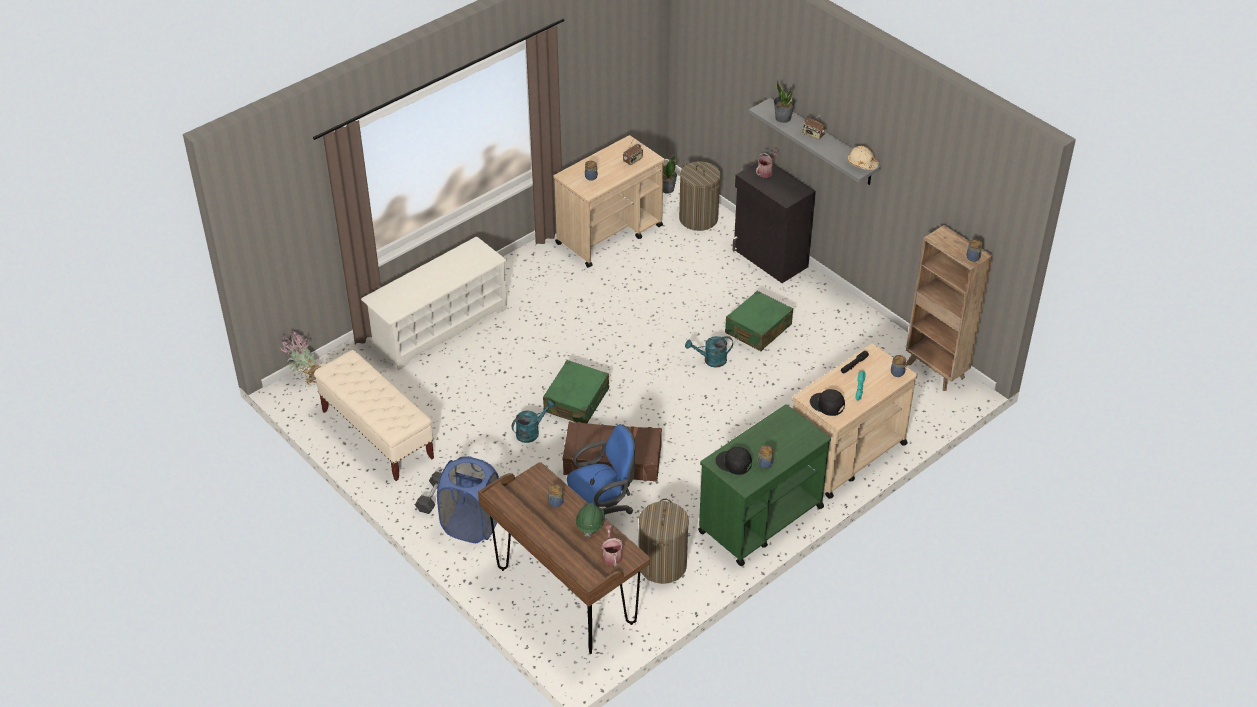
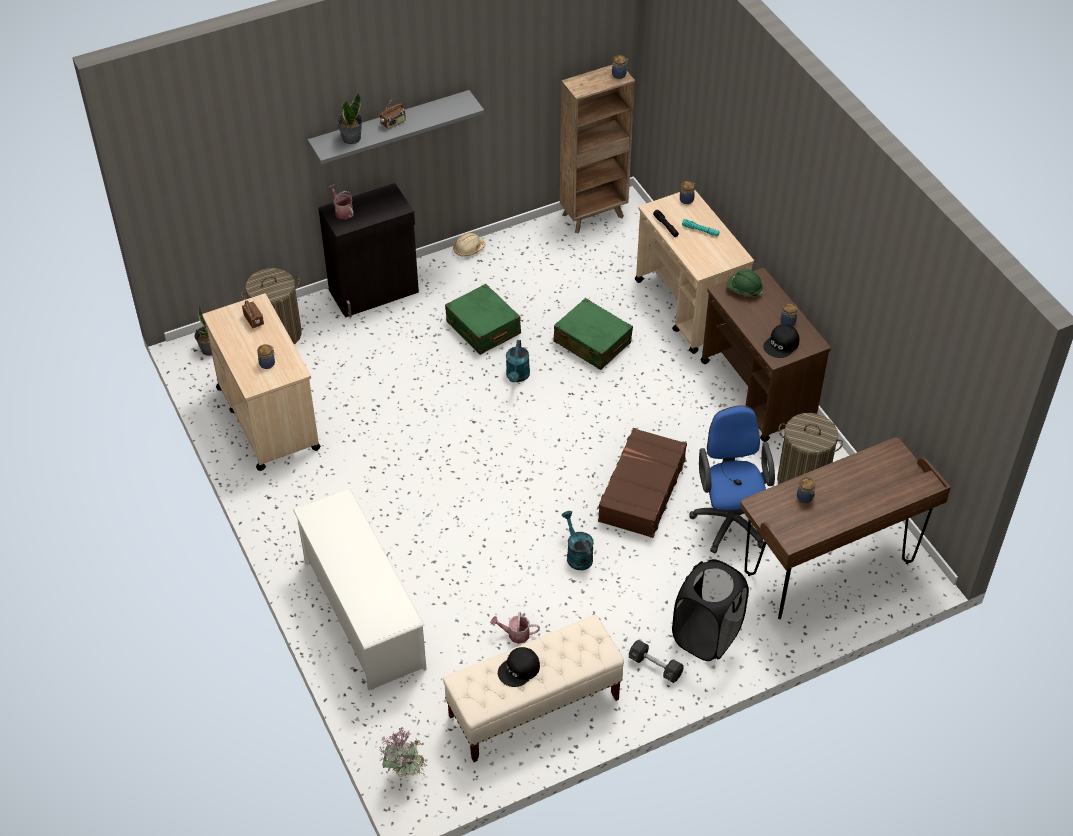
camera: 75 degrees left, 5 degrees up
blue laundry basket [437,456,499,543] -> black laundry basket [672,559,749,661]
green suitcase [543,360,609,423] -> green suitcase moved to [553,298,633,370]
green hard hat [576,502,605,537] -> green hard hat moved to [727,269,763,296]
watering can [601,525,623,567] -> watering can moved to [490,612,540,644]
green cart [698,404,831,566] -> brown cart [700,268,831,442]
black cap [810,389,845,416] -> black cap moved to [498,647,540,687]
beige hard hat [847,146,879,170] -> beige hard hat moved to [453,232,486,257]

